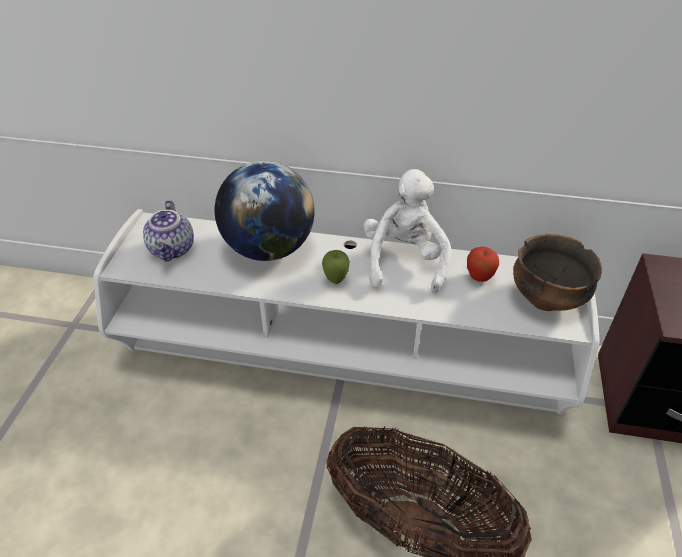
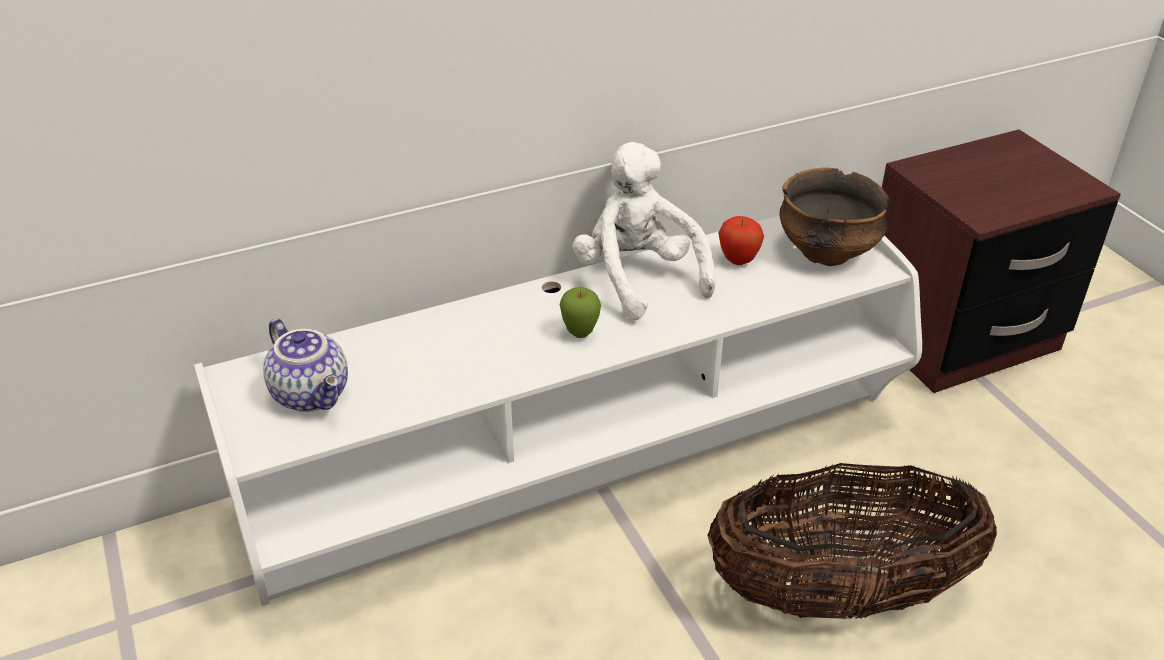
camera: 35 degrees left, 5 degrees down
globe [215,161,315,261] -> none

